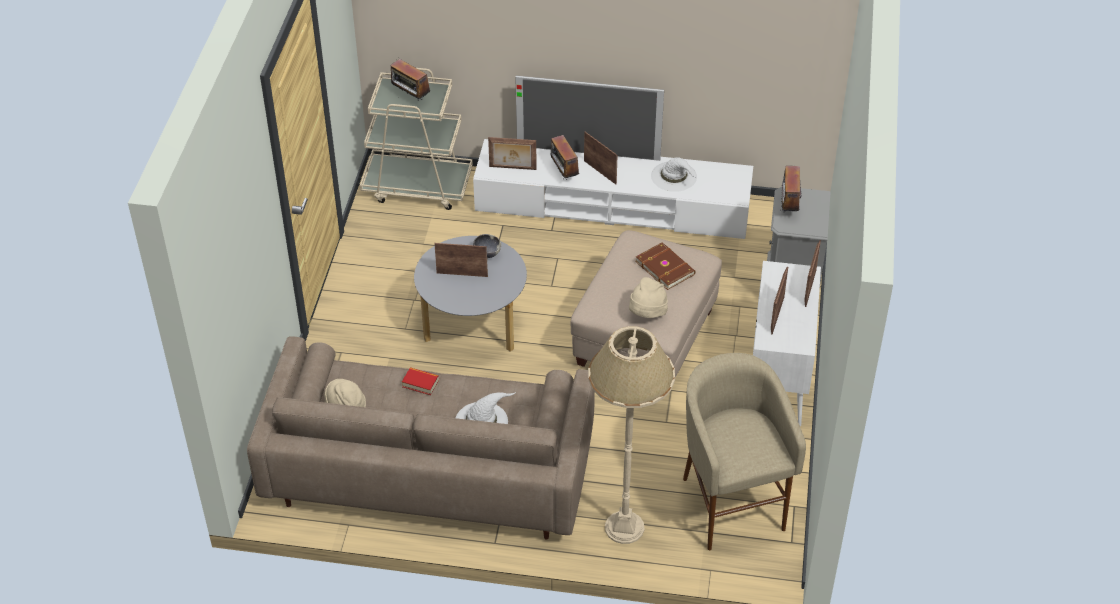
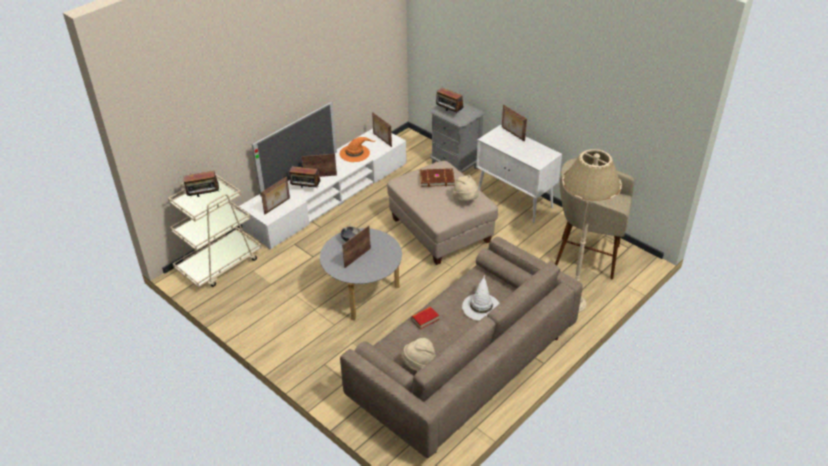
camera: 55 degrees left, 5 degrees down
white hat [651,157,697,192] -> orange hat [340,137,375,162]
picture frame [771,267,788,335] -> picture frame moved to [372,112,392,147]

